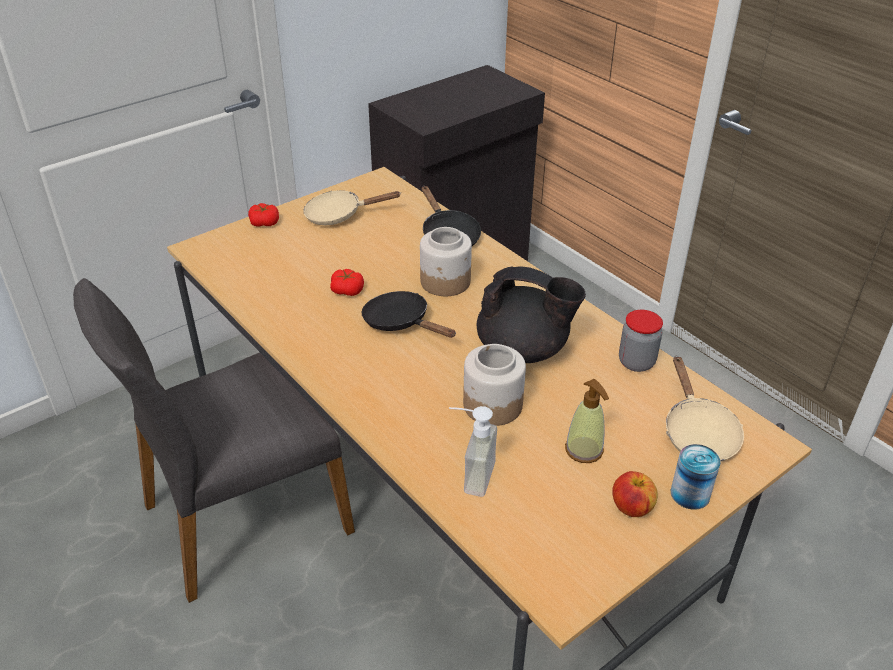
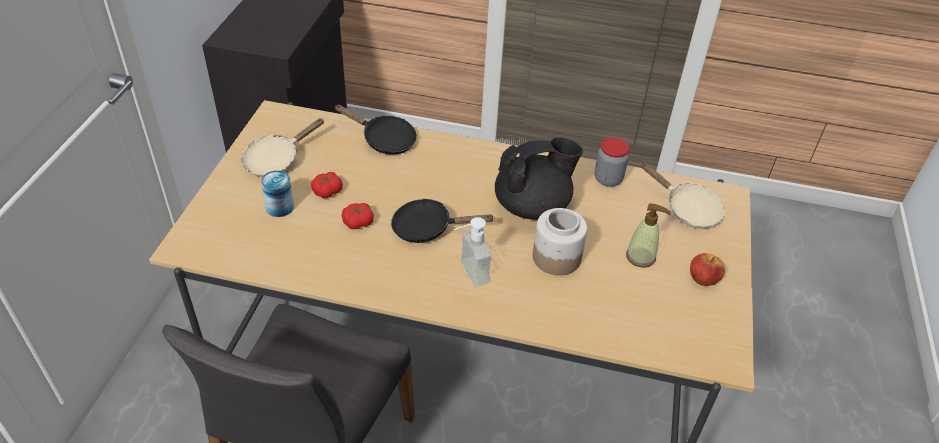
camera: 40 degrees left, 5 degrees up
tomato [248,203,279,227] -> tomato moved to [311,172,343,198]
jar [420,227,472,296] -> none
soap dispenser [449,406,497,497] -> soap dispenser moved to [453,217,492,286]
can [671,444,721,510] -> can moved to [261,171,294,217]

